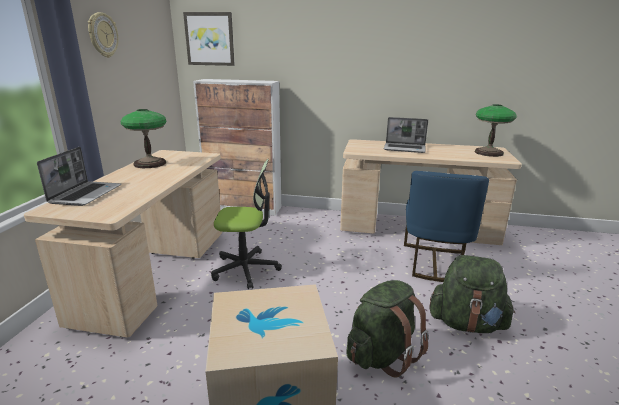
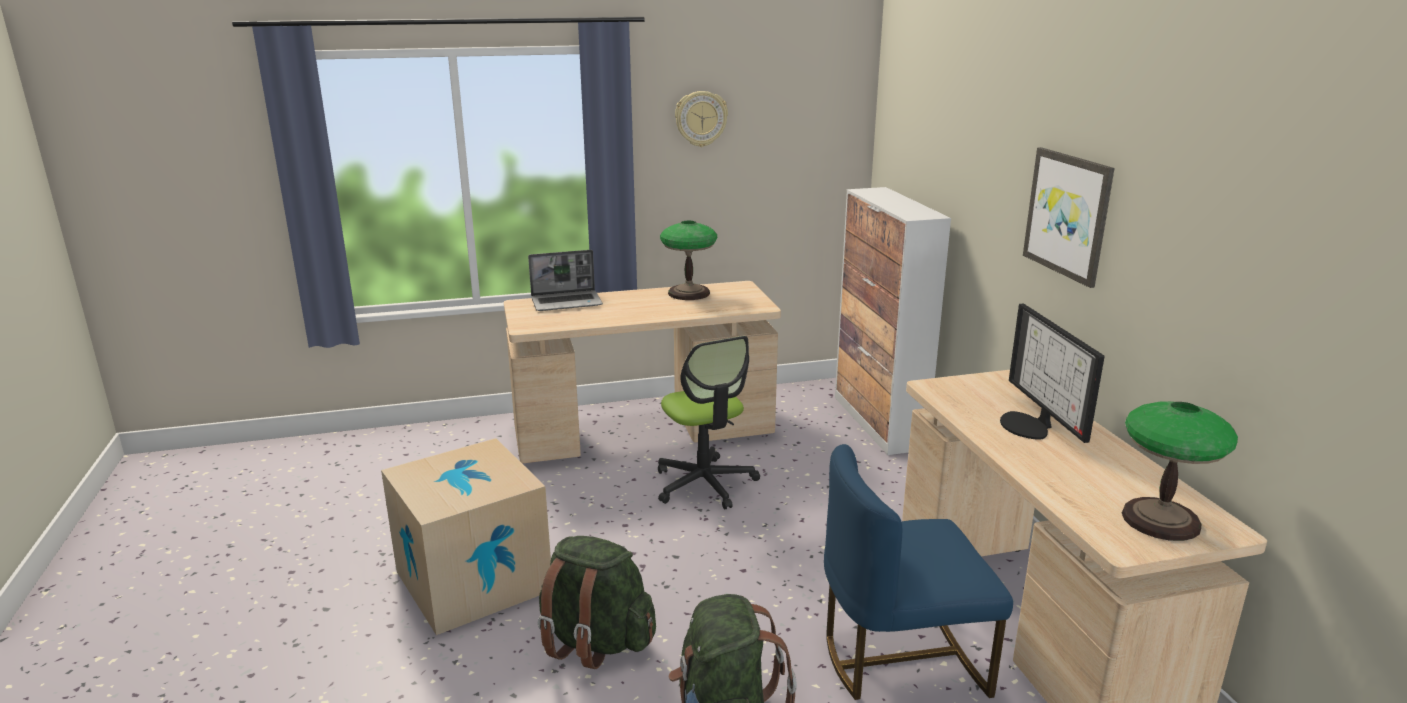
camera: 65 degrees right, 0 degrees up
picture [183,12,235,66] -> picture moved to [1023,147,1114,288]
laptop [384,117,428,153] -> monitor [1000,304,1105,443]

